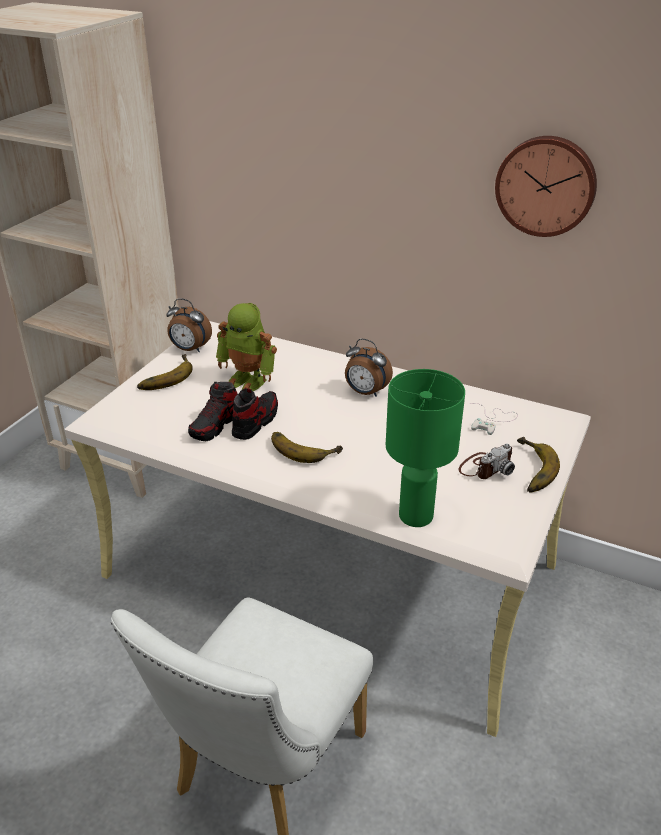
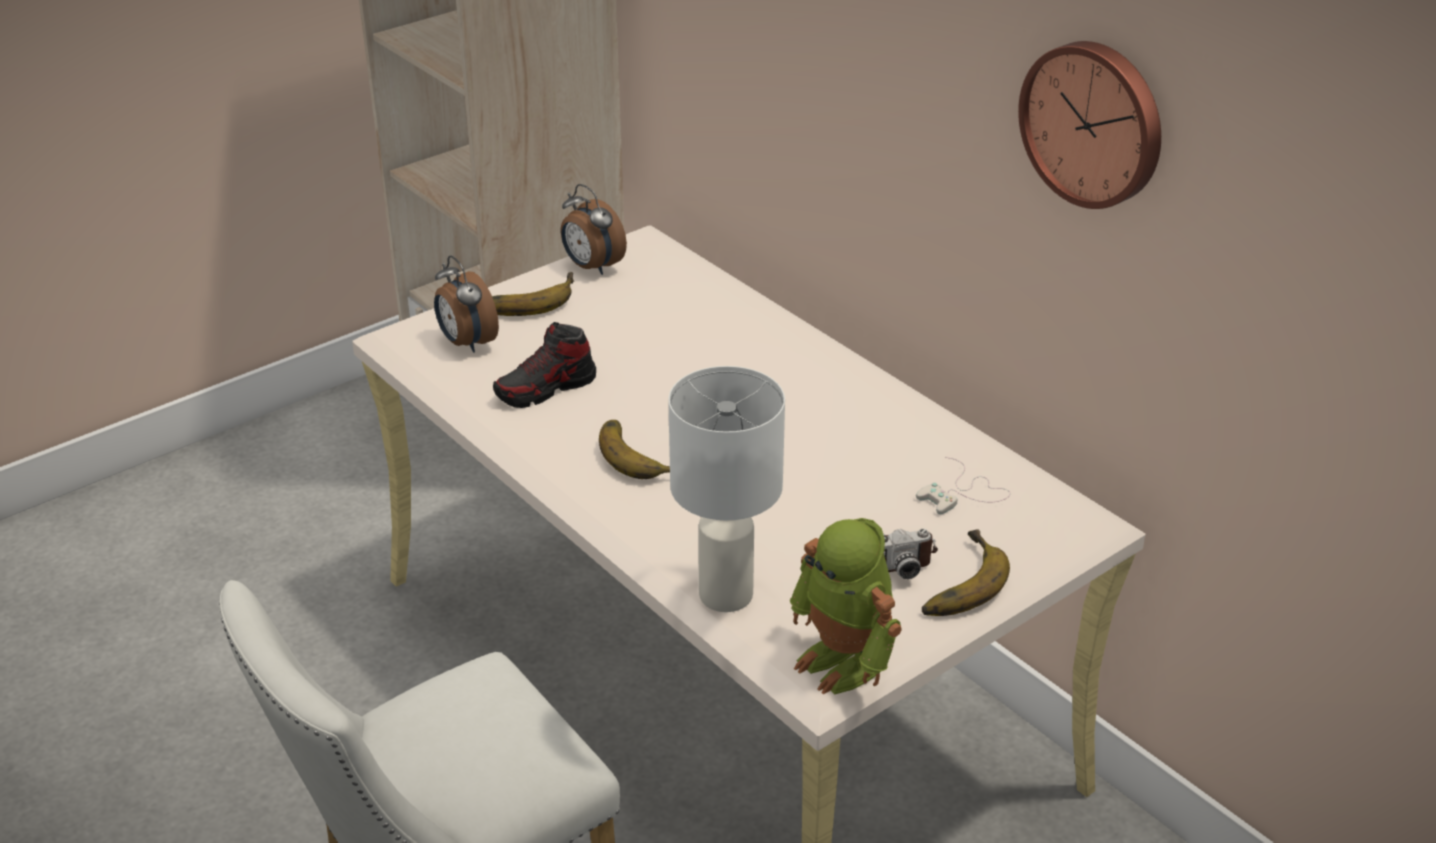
camera: 25 degrees right, 0 degrees up
toy robot [216,303,277,391] -> toy robot moved to [790,518,902,694]
shoe [232,388,278,440] -> none
alarm clock [345,338,393,397] -> alarm clock moved to [434,255,499,353]
green table lamp [386,369,465,527] -> white table lamp [668,366,785,612]

